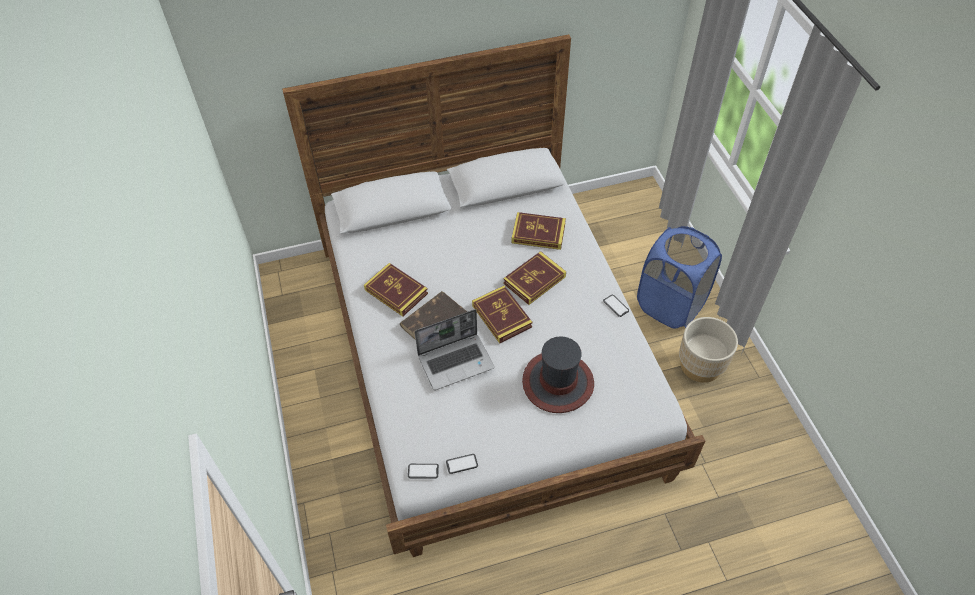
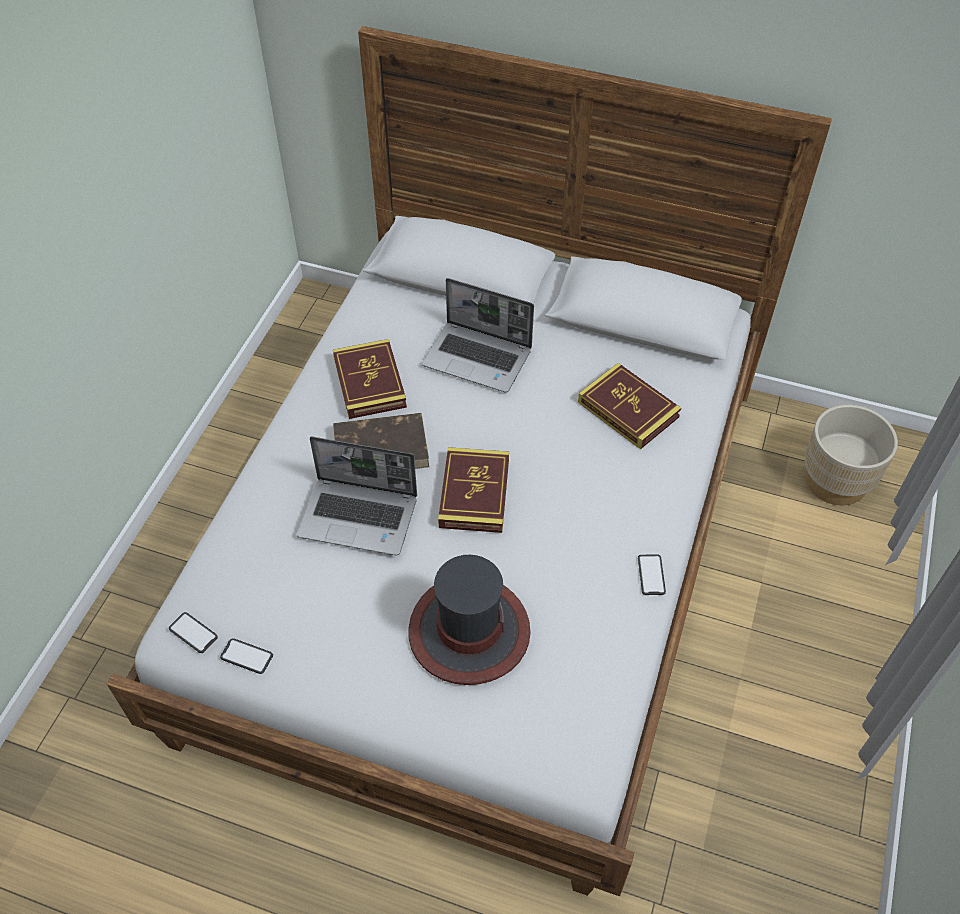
camera: 35 degrees right, 0 degrees up
book [503,251,566,305] -> none
blue laundry basket [637,226,722,328] -> none
beige planter [679,317,738,383] -> beige planter moved to [805,404,898,505]
none -> laptop [422,278,534,393]

